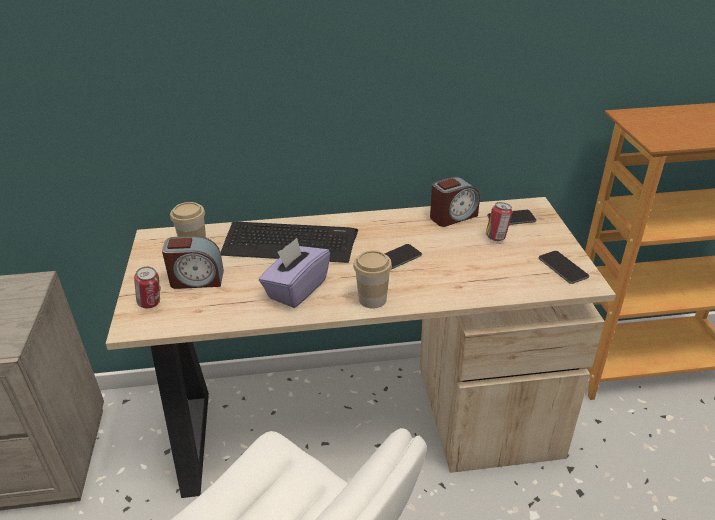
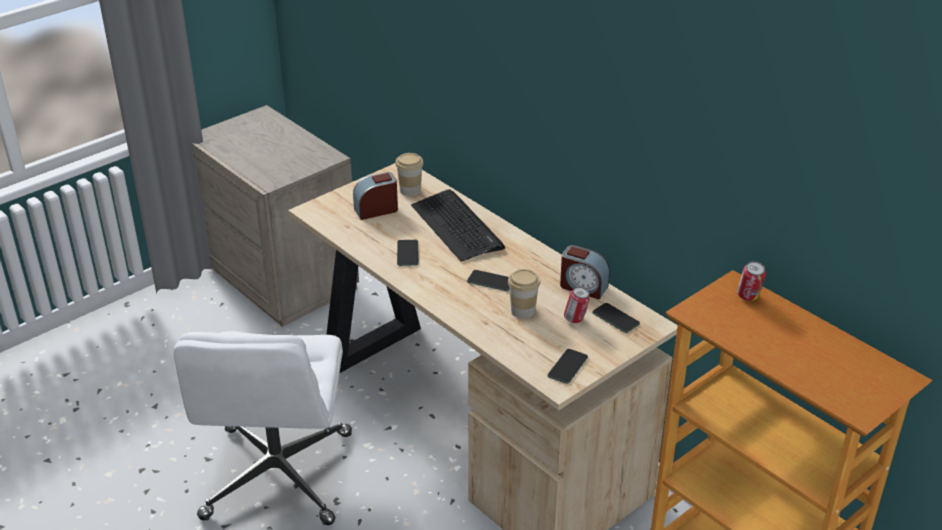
camera: 55 degrees right, 0 degrees up
can [134,267,161,308] -> can moved to [737,261,766,301]
alarm clock [162,236,224,289] -> alarm clock turned 105 degrees clockwise [353,172,398,220]
purple tissue box [259,238,330,308] -> phone [397,240,419,266]
cup [353,251,392,308] -> cup moved to [508,269,541,319]

